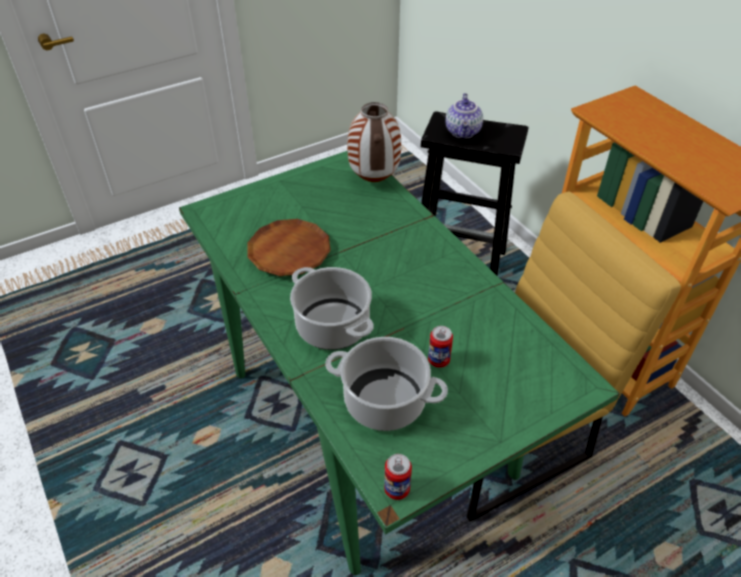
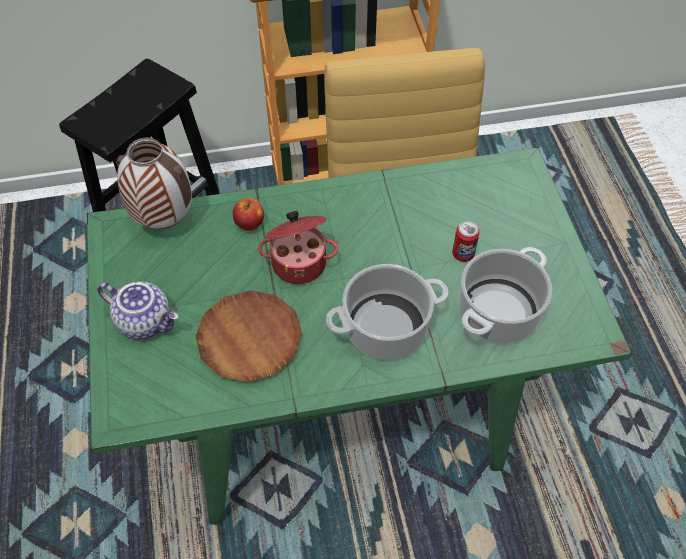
camera: 70 degrees left, 10 degrees up
can [384,454,412,500] -> none
teapot [446,93,483,139] -> teapot moved to [97,281,179,340]
none -> apple [233,198,264,231]
none -> cooking pot [258,211,338,284]

